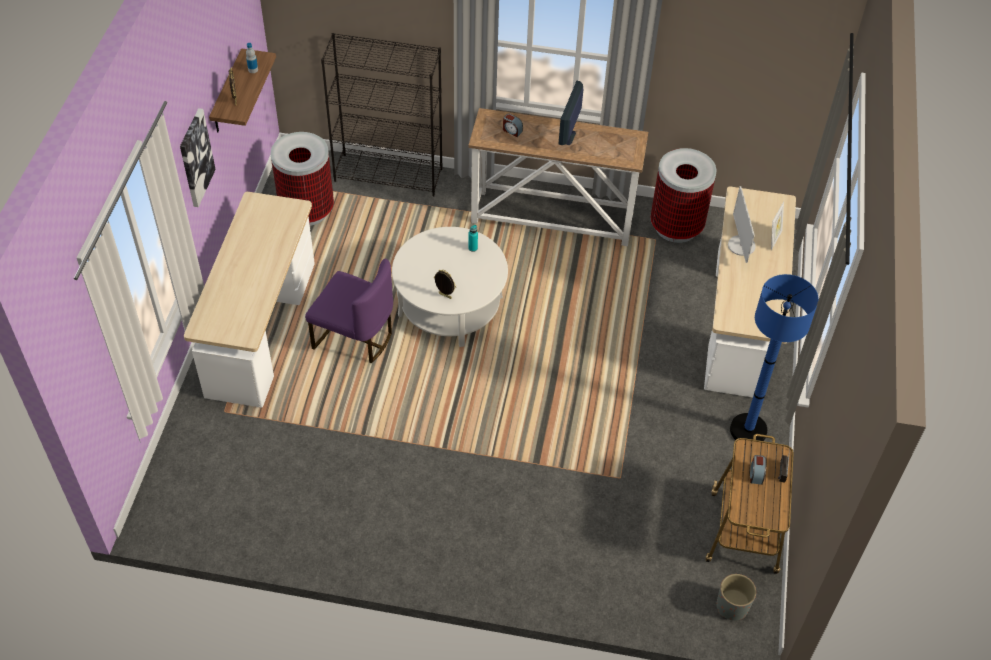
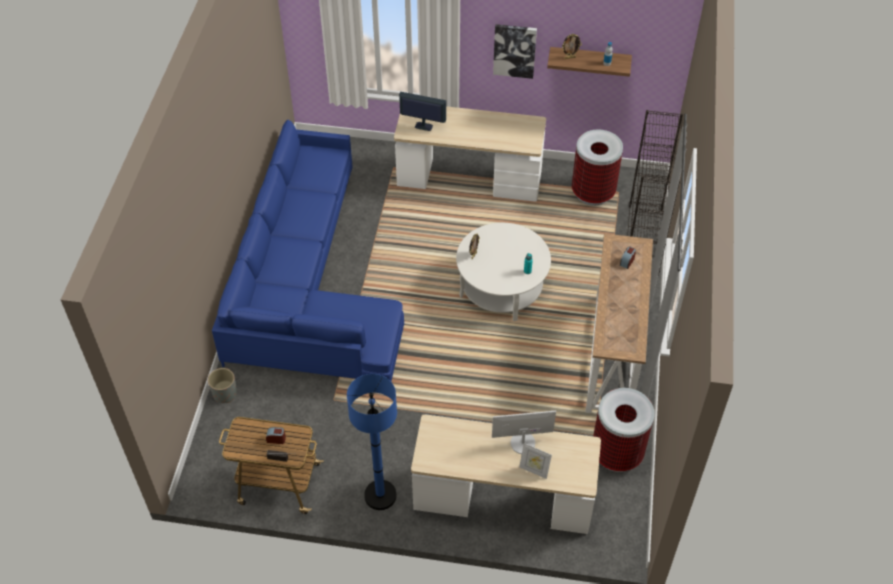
camera: 90 degrees right, 0 degrees up
purple chair [305,259,393,363] -> none
monitor [559,81,583,145] -> monitor moved to [399,92,446,131]
grey planter [717,574,756,621] -> grey planter moved to [208,368,237,403]
none -> blue sofa [212,120,404,381]

